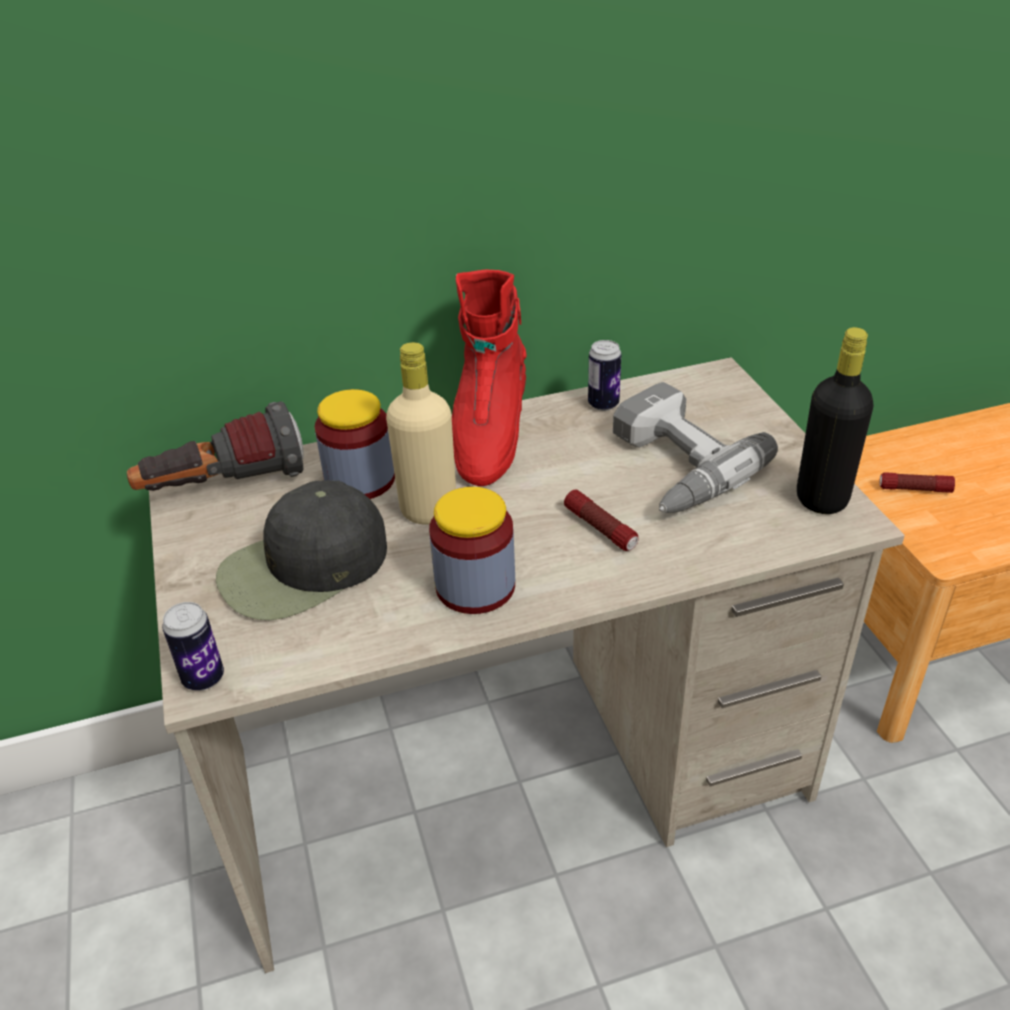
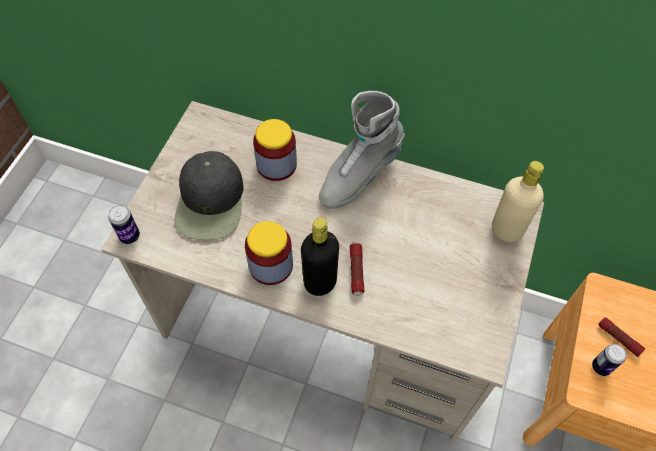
camera: 35 degrees right, 20 degrees up
flashlight [127,401,304,491] -> none
black cap [216,480,387,620] -> black cap turned 90 degrees counterclockwise [175,151,244,240]
beige bottle [386,342,456,524] -> beige bottle moved to [492,161,544,242]
red boot [452,270,527,486] -> grey boot [319,91,405,209]
can [588,340,621,411] -> can moved to [592,344,626,376]
power drill [613,382,778,513] -> none
black bottle [797,327,873,514] -> black bottle moved to [301,217,339,296]

